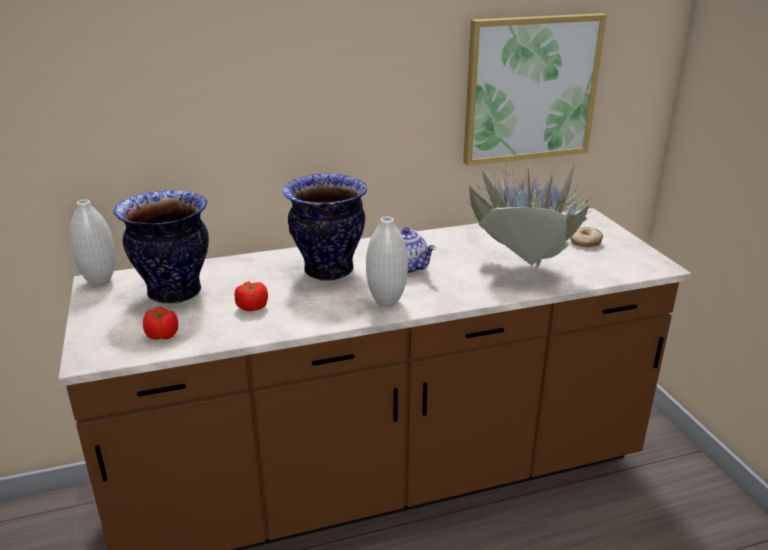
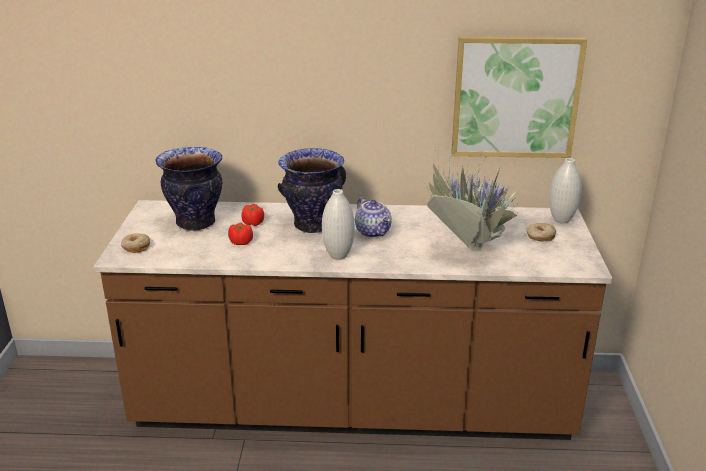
camera: 20 degrees right, 0 degrees up
white vase [69,199,115,286] -> white vase moved to [549,158,582,224]
tomato [143,307,178,340] -> tomato moved to [241,204,264,226]
none -> donut [121,233,150,253]

